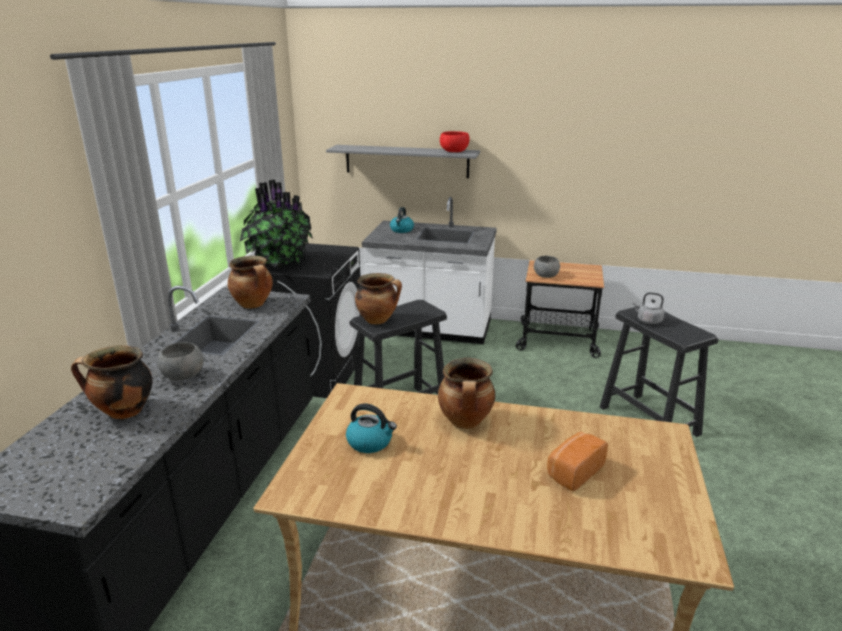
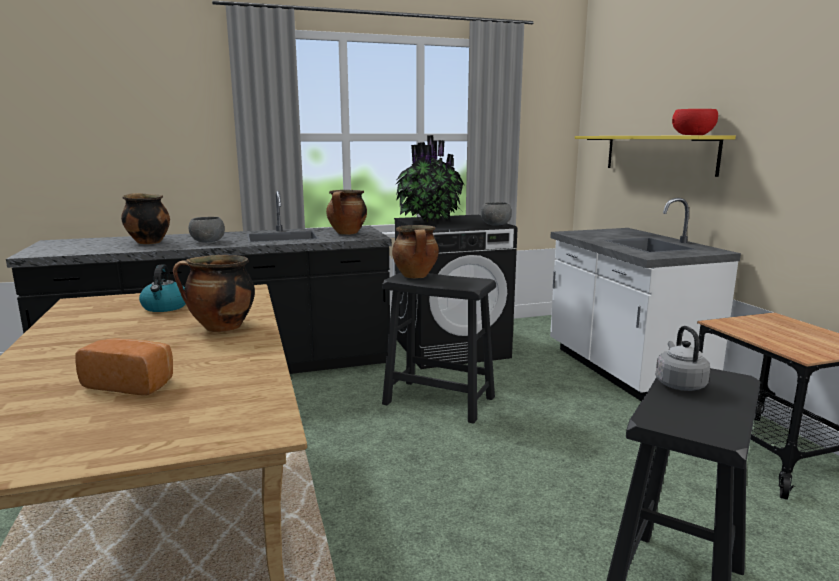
camera: 60 degrees right, 10 degrees down
grey shelf [326,145,480,178] -> yellow shelf [575,135,736,177]
kettle [390,207,414,233] -> none
grey bowl [534,256,560,278] -> grey bowl moved to [481,202,512,226]

